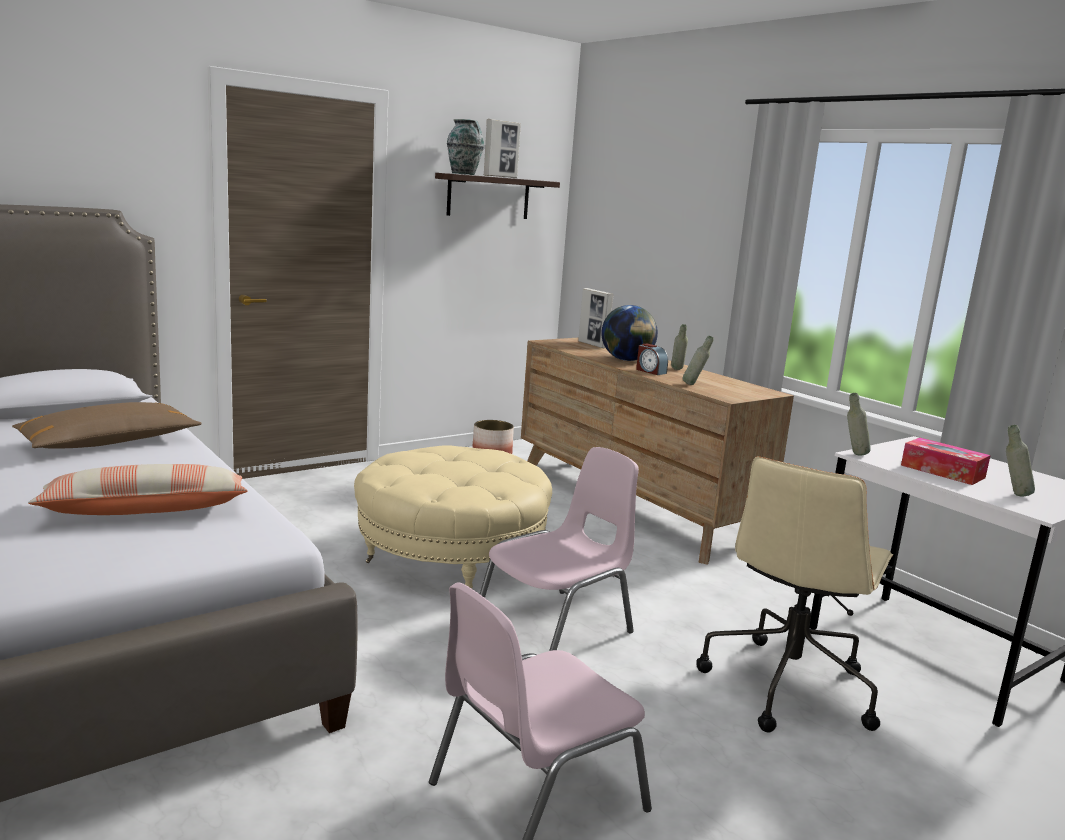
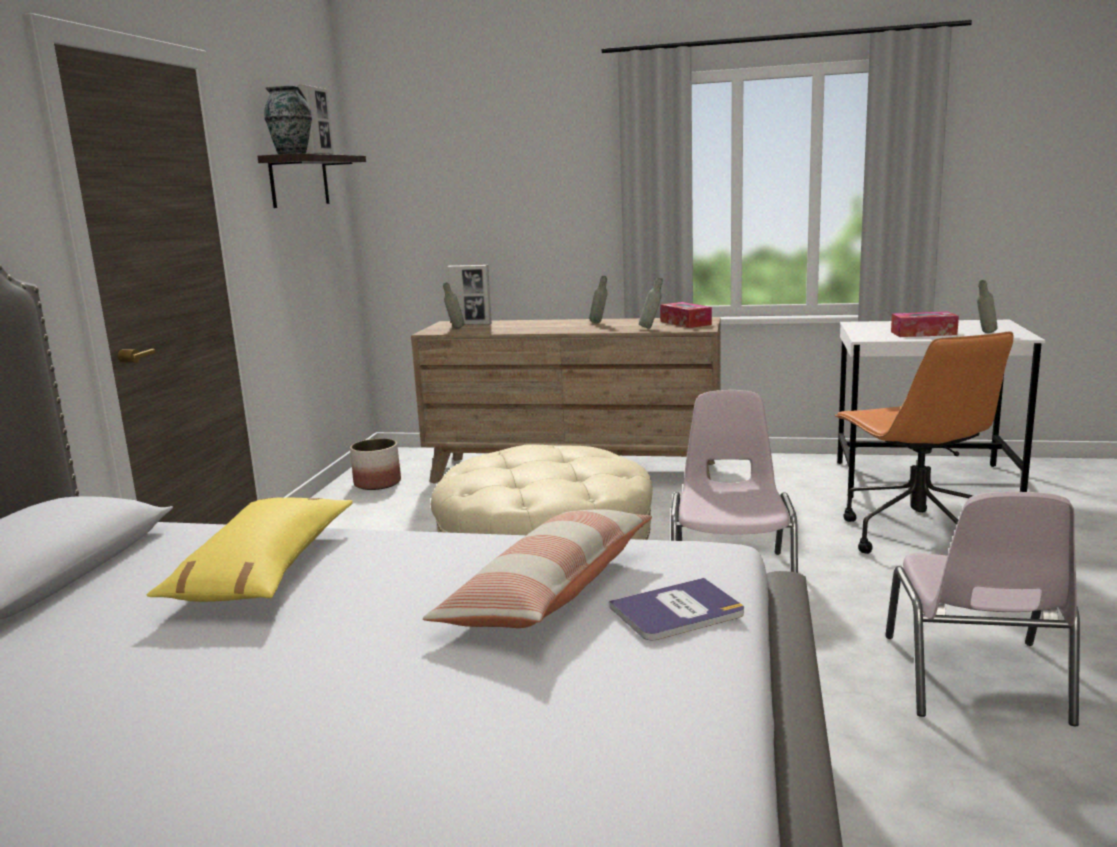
camera: 40 degrees left, 0 degrees up
brown pillow [12,402,201,449] -> yellow pillow [147,498,353,602]
globe [601,305,658,361] -> none
alarm clock [636,343,668,375] -> none
beige office chair [697,456,893,733] -> orange office chair [835,332,1014,554]
grey bottle [847,393,871,456] -> grey bottle moved to [443,282,465,329]
none -> book [609,578,744,640]
none -> tissue box [660,302,712,328]

